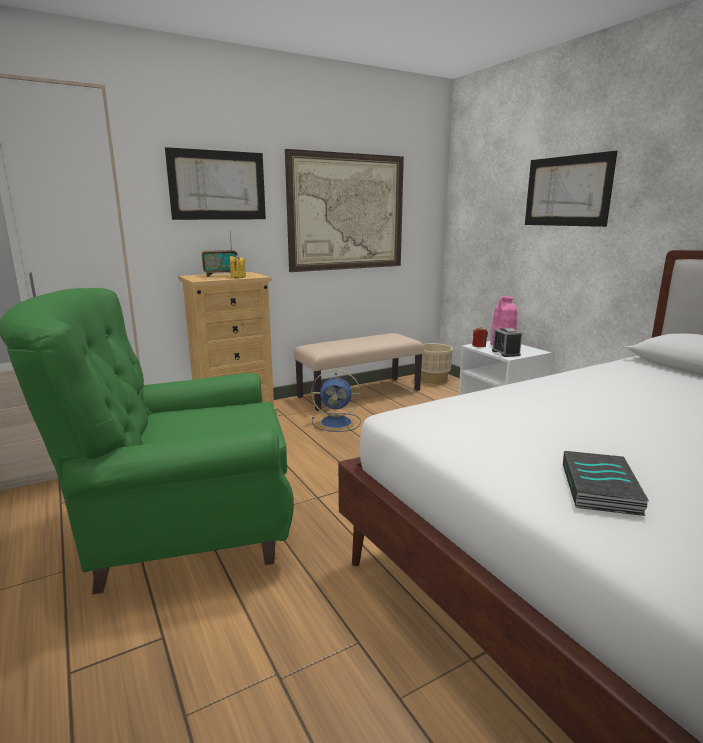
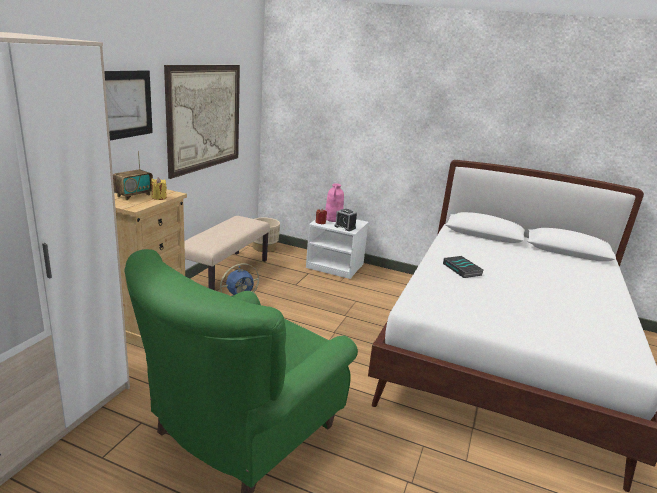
camera: 40 degrees left, 5 degrees up
picture [525,151,617,227] -> none
book [563,451,649,516] -> book moved to [443,256,483,278]

